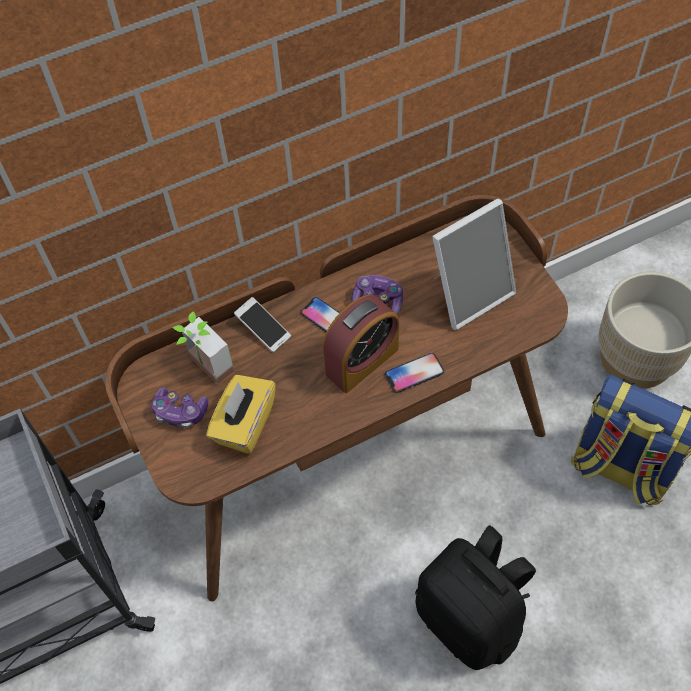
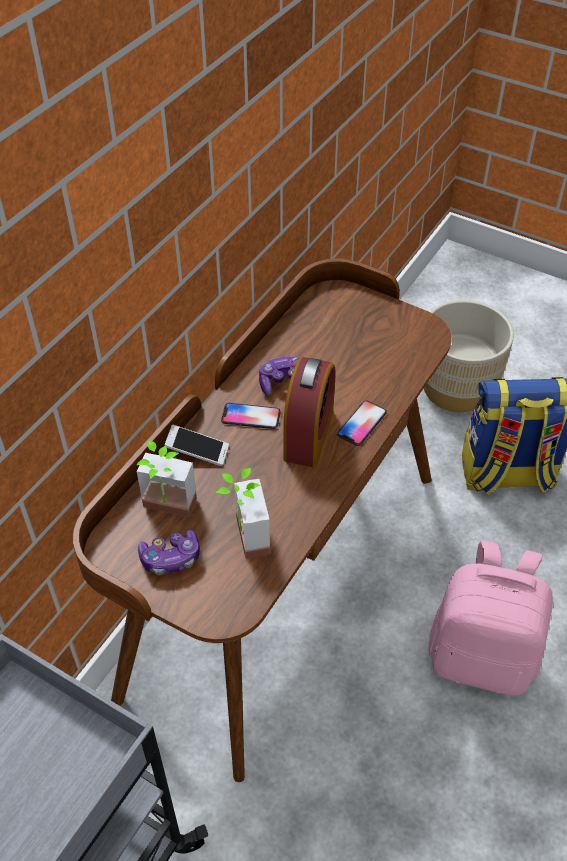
camera: 35 degrees left, 10 degrees down
yellow tissue box [206,375,276,454] -> potted plant [215,468,270,559]
black backpack [415,525,536,670] -> pink backpack [429,540,553,696]
picture frame [432,199,516,330] -> none

